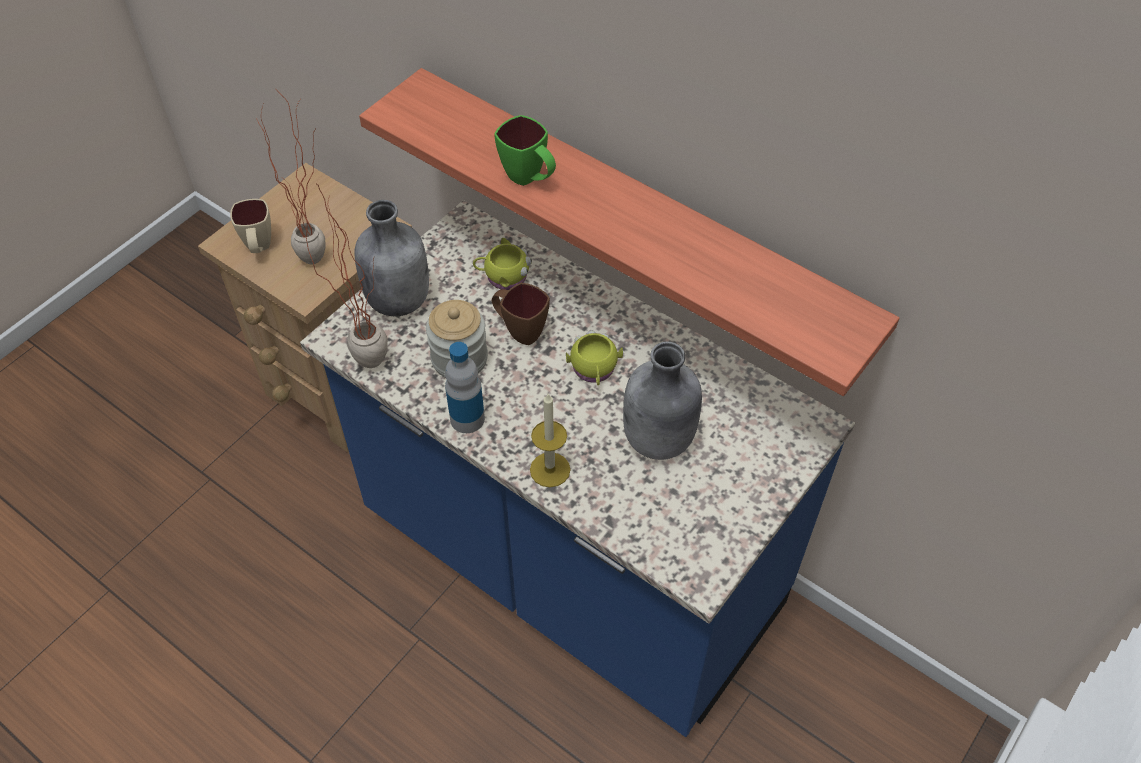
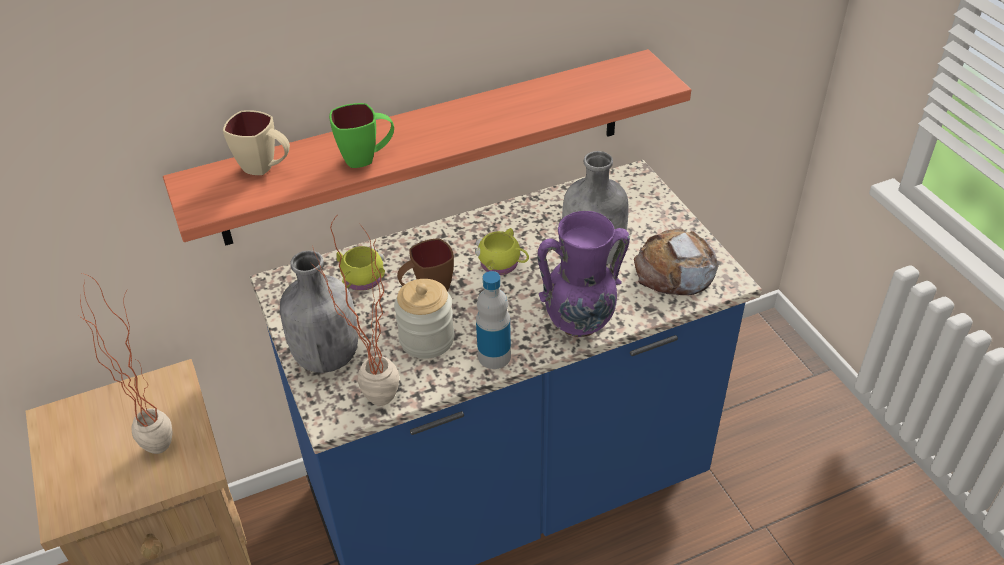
camera: 60 degrees left, 10 degrees down
beige mug [230,199,271,253] -> beige mug moved to [223,110,290,175]
candle [530,394,570,487] -> purple vase [538,211,630,338]
none -> bread [634,228,719,295]

